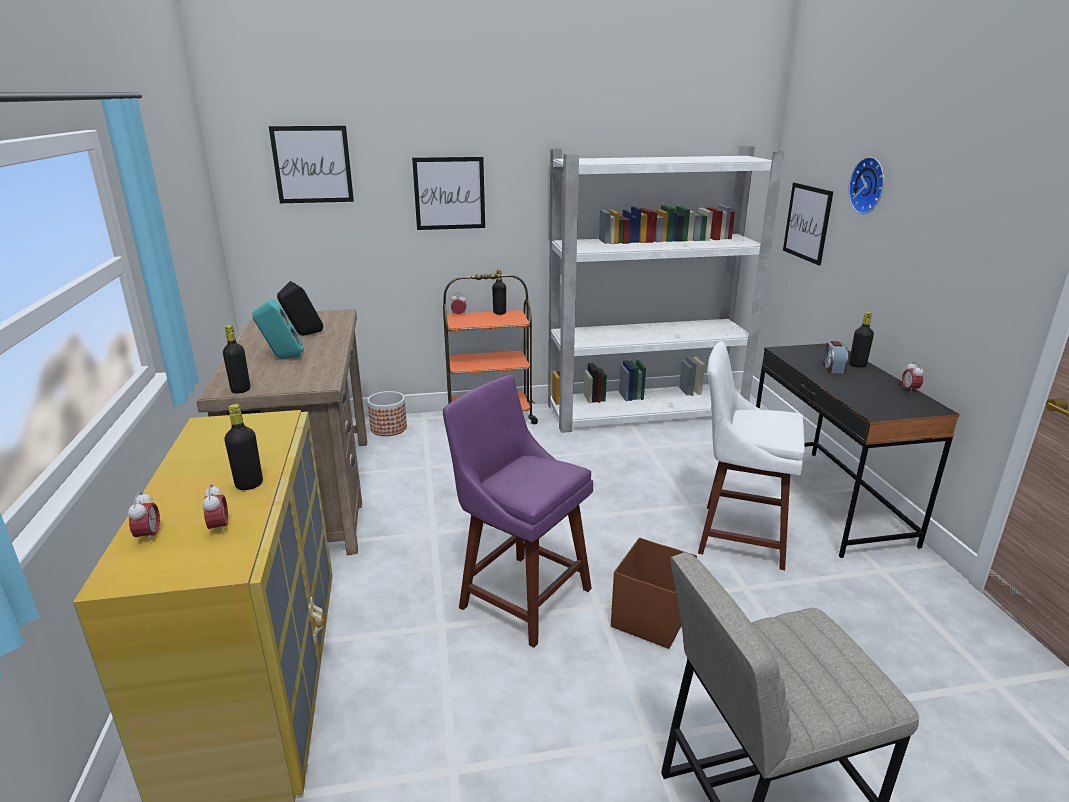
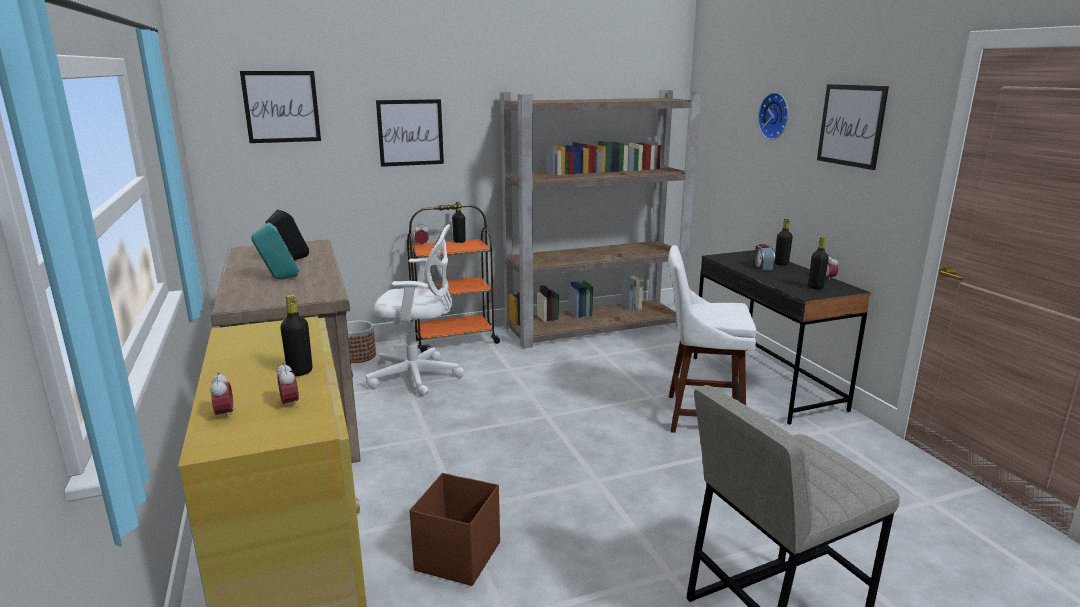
camera: 10 degrees left, 5 degrees down
black bottle [223,325,250,393] -> black bottle moved to [808,237,829,290]
purple chair [443,375,593,648] -> none
white bookcase [548,146,784,433] -> brown bookcase [500,90,701,348]
brown storage box [611,537,697,649] -> brown storage box moved to [409,473,500,586]
picture [783,182,833,265] -> picture moved to [817,84,889,170]
none -> white office chair [365,224,464,397]

